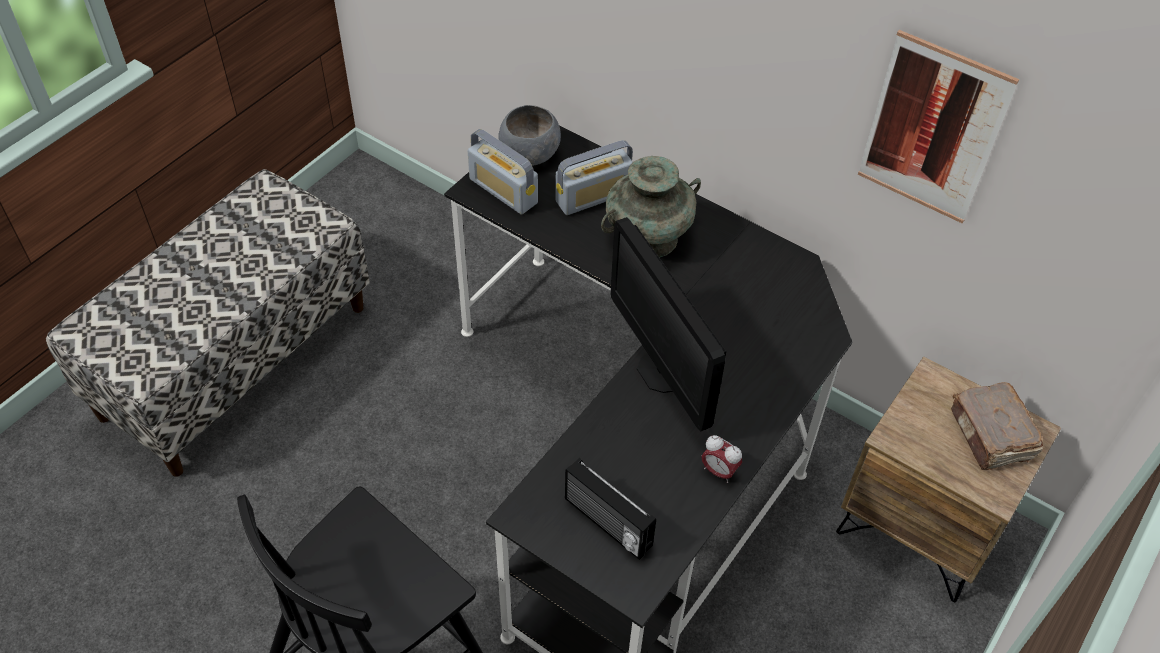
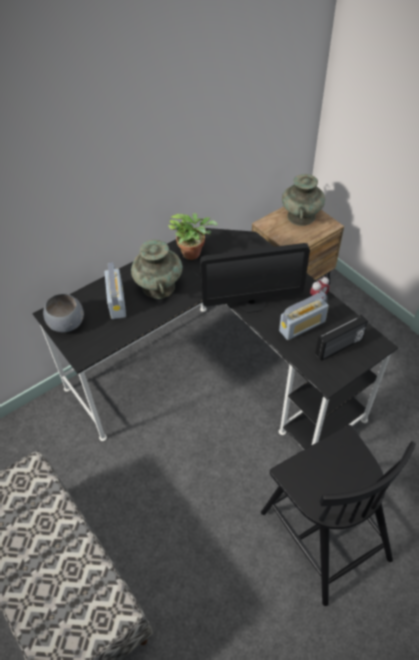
camera: 70 degrees left, 0 degrees up
radio [468,129,538,214] -> radio moved to [279,292,329,340]
picture [858,30,1019,223] -> none
brown book [951,382,1043,470] -> turquoise vase [282,174,325,226]
none -> potted plant [168,213,218,260]

